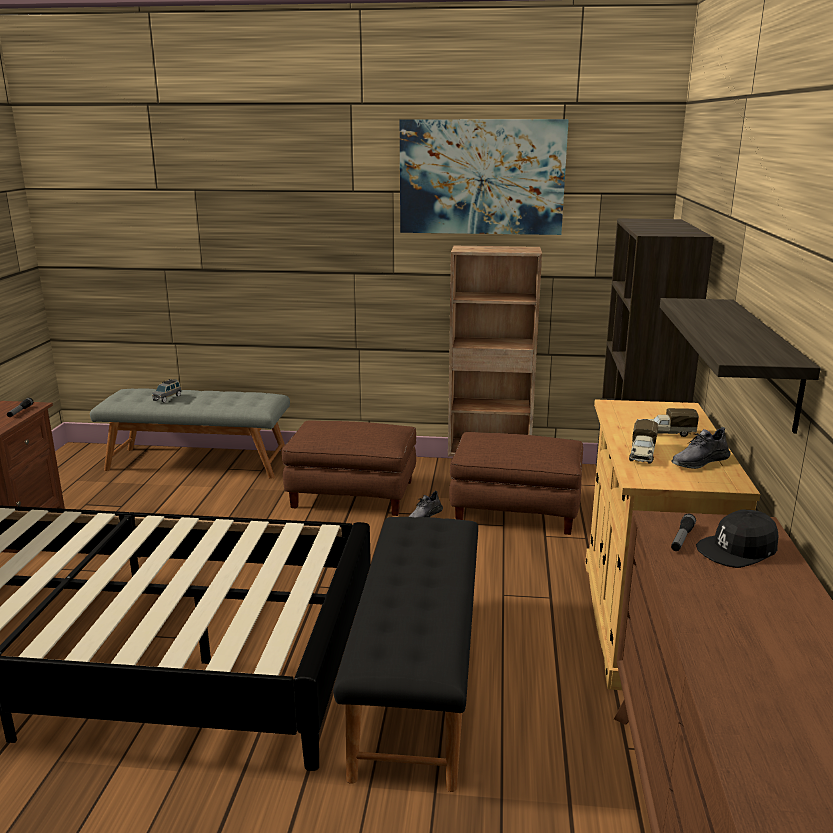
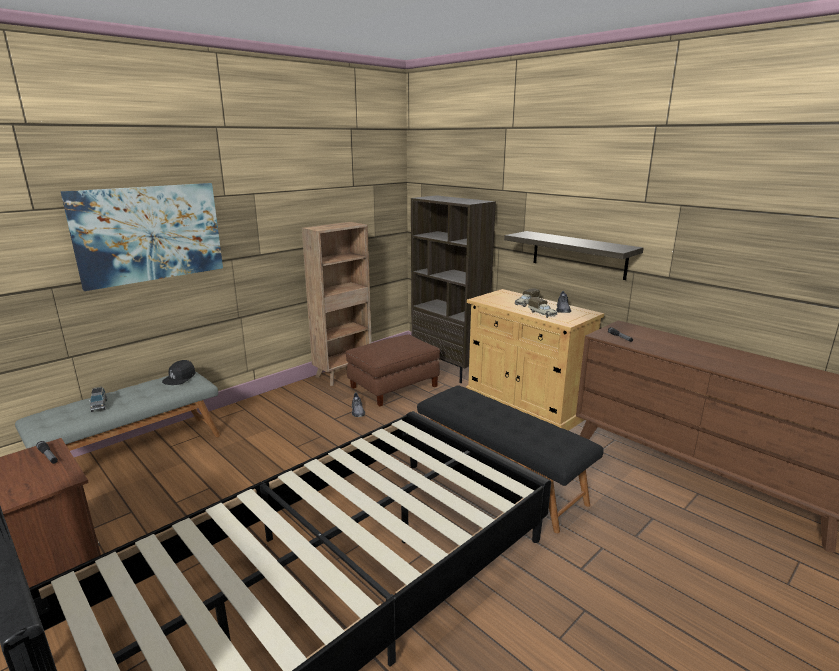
camera: 50 degrees left, 0 degrees up
brown ottoman [282,420,416,516] -> none
picture [400,119,569,235] -> picture moved to [60,183,223,291]
black cap [696,510,779,568] -> black cap moved to [162,360,196,385]

